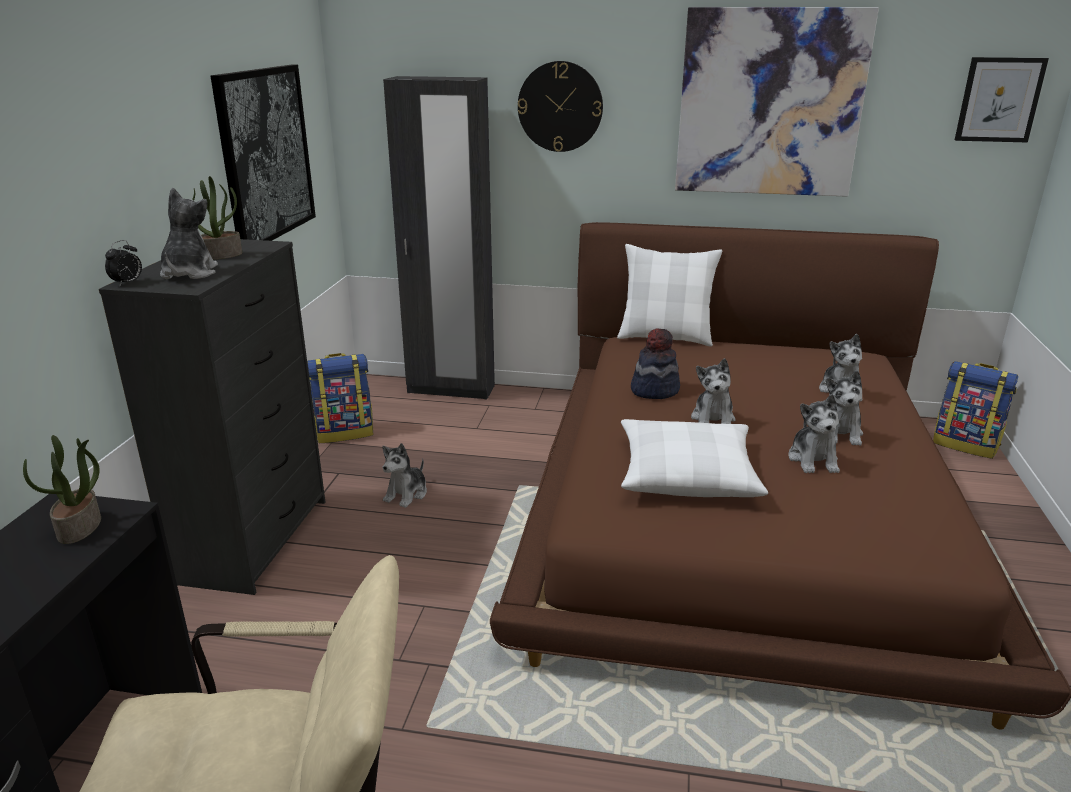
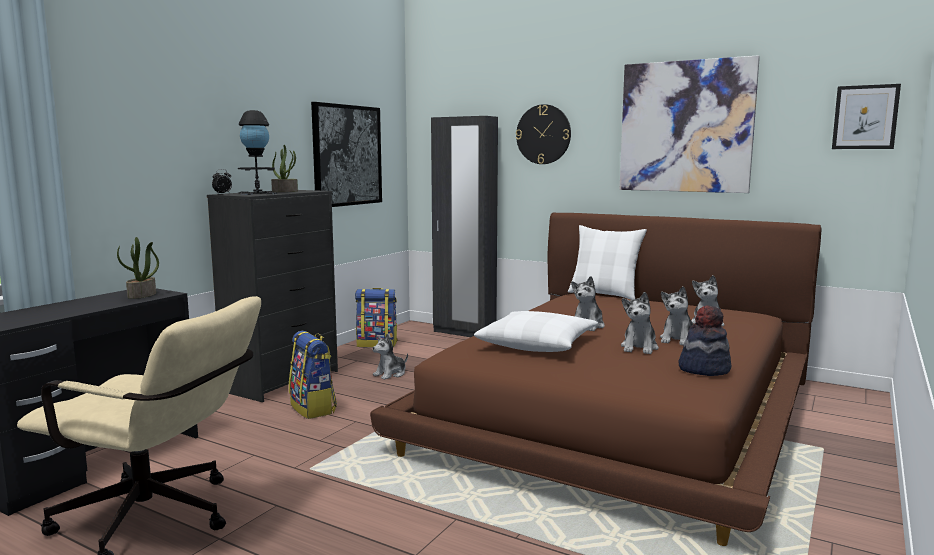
camera: 20 degrees right, 15 degrees down
plush toy [160,188,218,279] -> black table lamp [238,110,277,195]
hat [631,328,680,399] -> hat moved to [679,306,731,376]
backpack [933,361,1018,459] -> backpack moved to [289,331,337,419]

